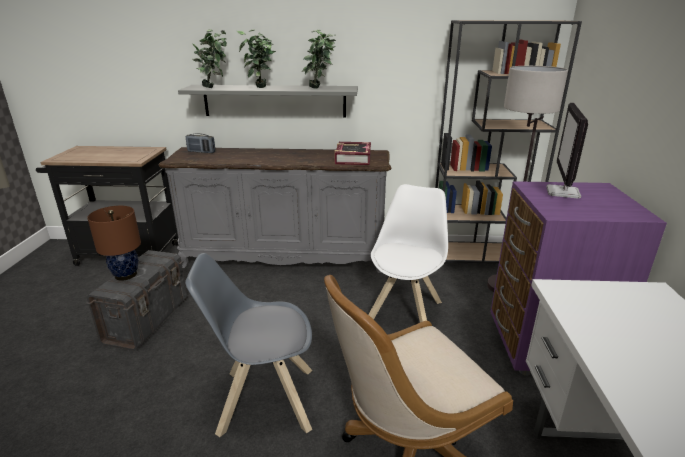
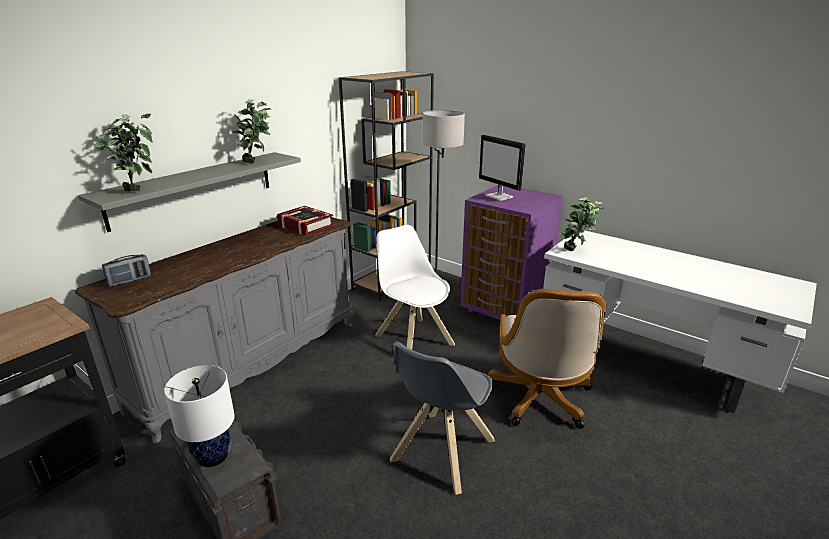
camera: 55 degrees left, 0 degrees up
brown table lamp [87,206,141,281] -> white table lamp [164,365,235,467]
potted plant [237,30,276,88] -> potted plant moved to [560,197,604,251]

